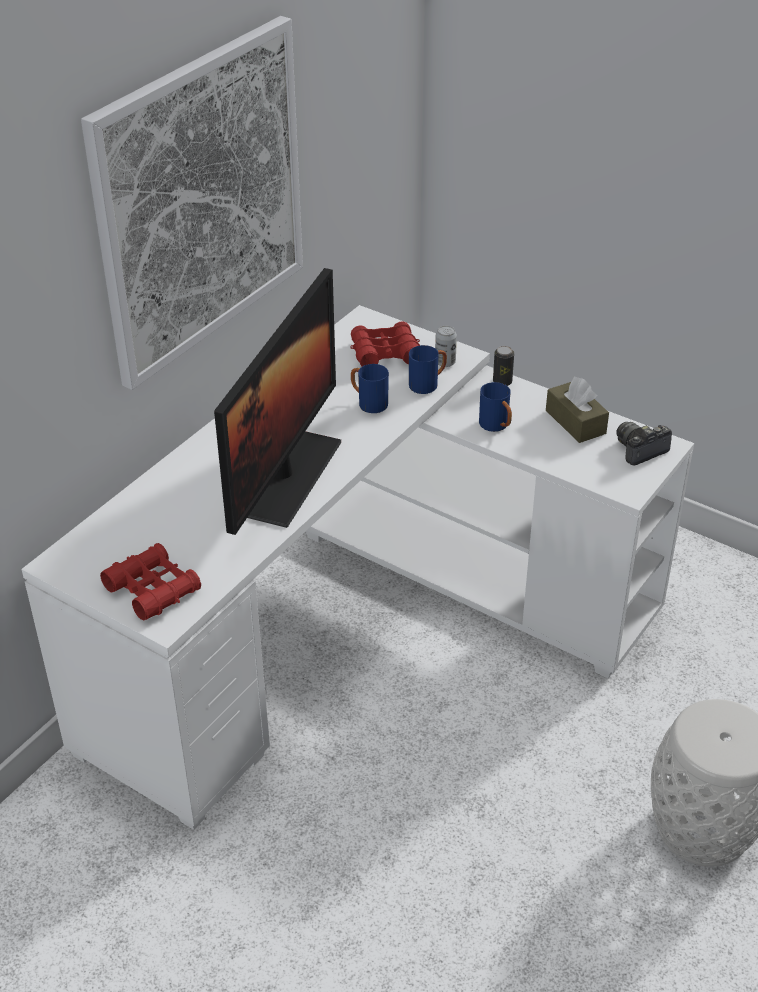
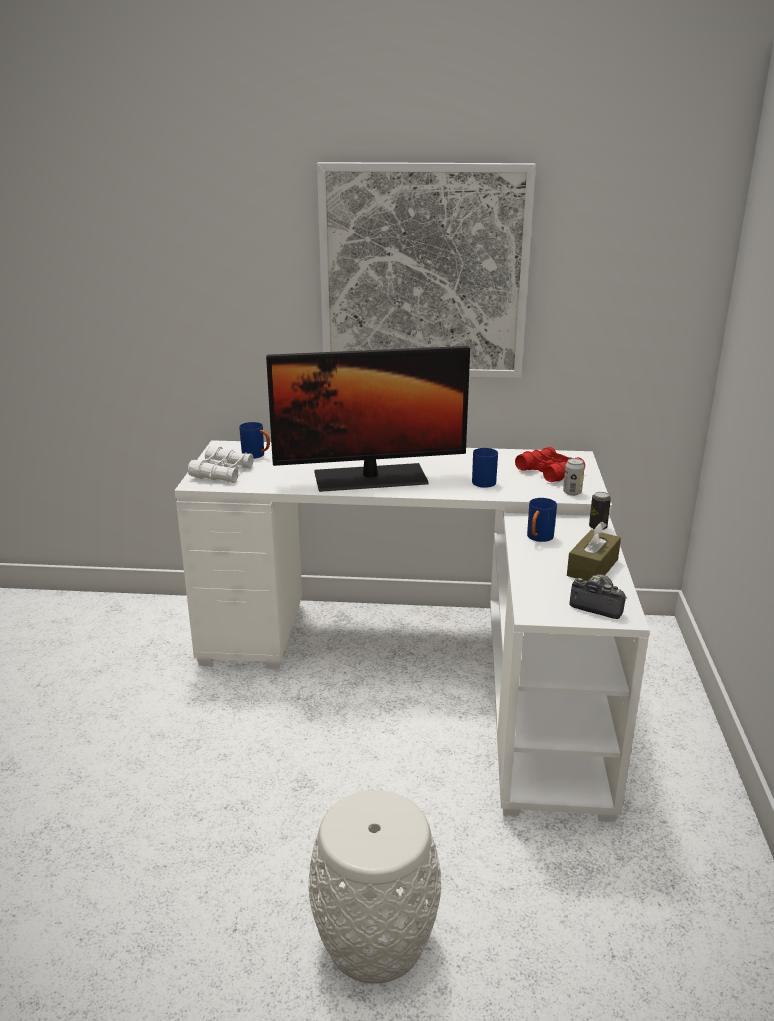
camera: 60 degrees right, 15 degrees down
red binoculars [100,543,201,620] -> white binoculars [188,446,254,483]
blue mug [409,345,447,394] -> blue mug moved to [239,422,270,459]

